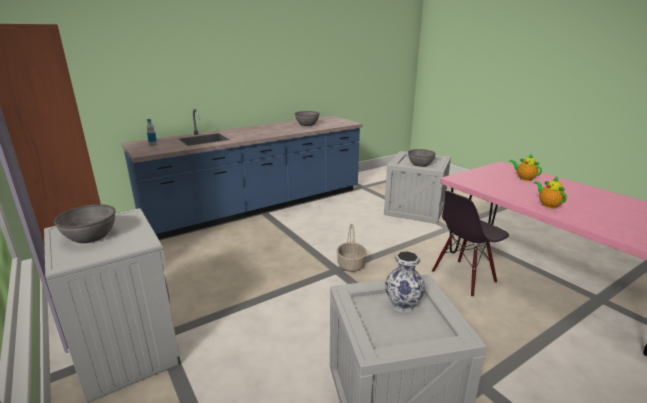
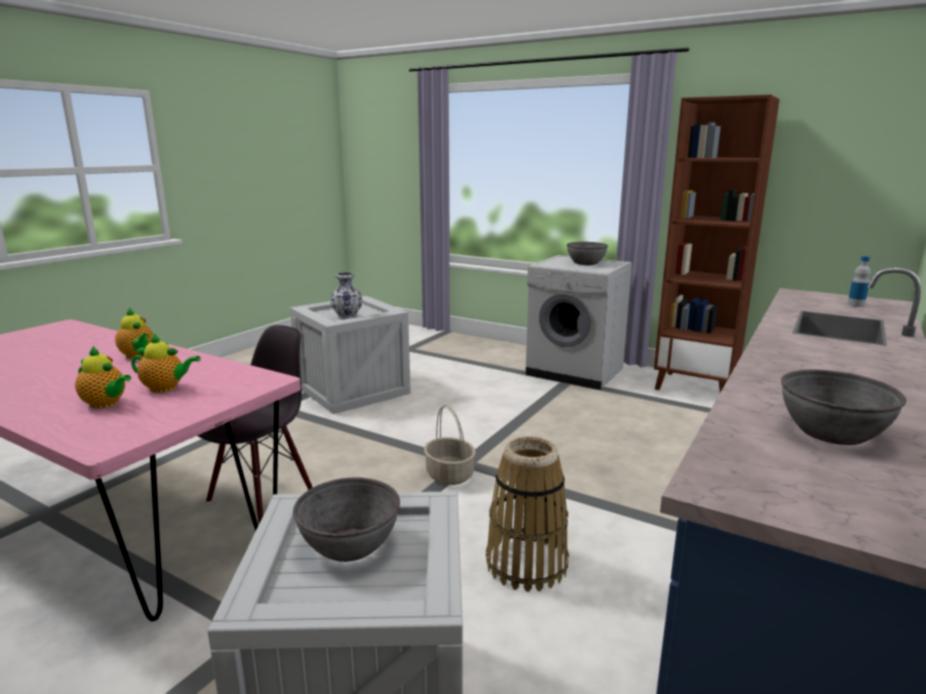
camera: 155 degrees right, 5 degrees down
none -> teapot [131,334,201,393]
none -> basket [486,436,569,592]

